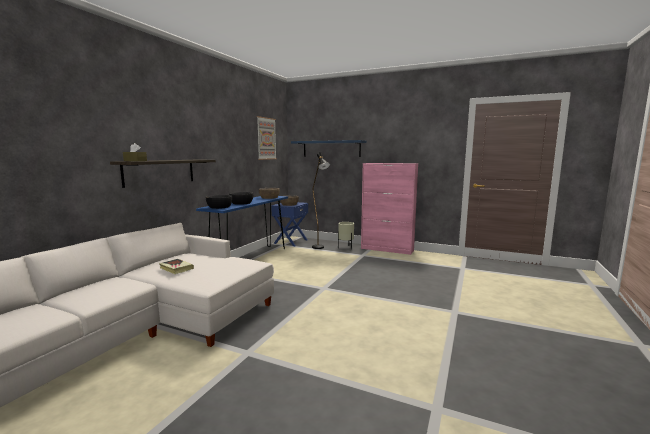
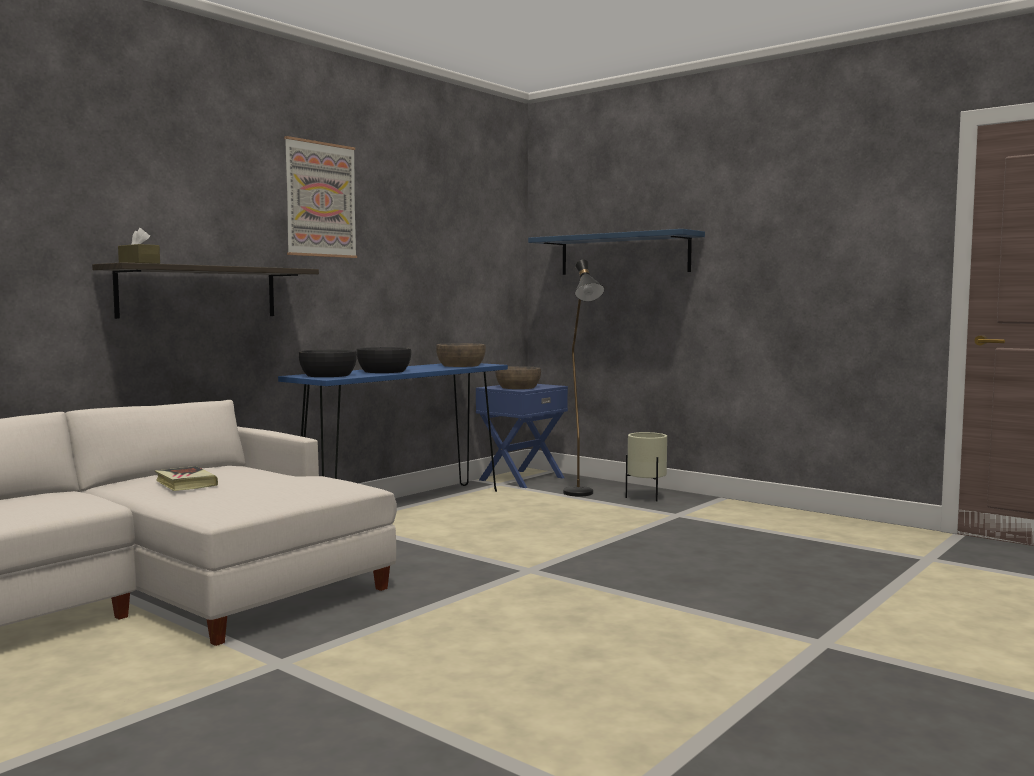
camera: 15 degrees right, 5 degrees down
picture [257,116,277,160] -> picture moved to [284,136,357,258]
pink cabinet [361,163,418,255] -> none

